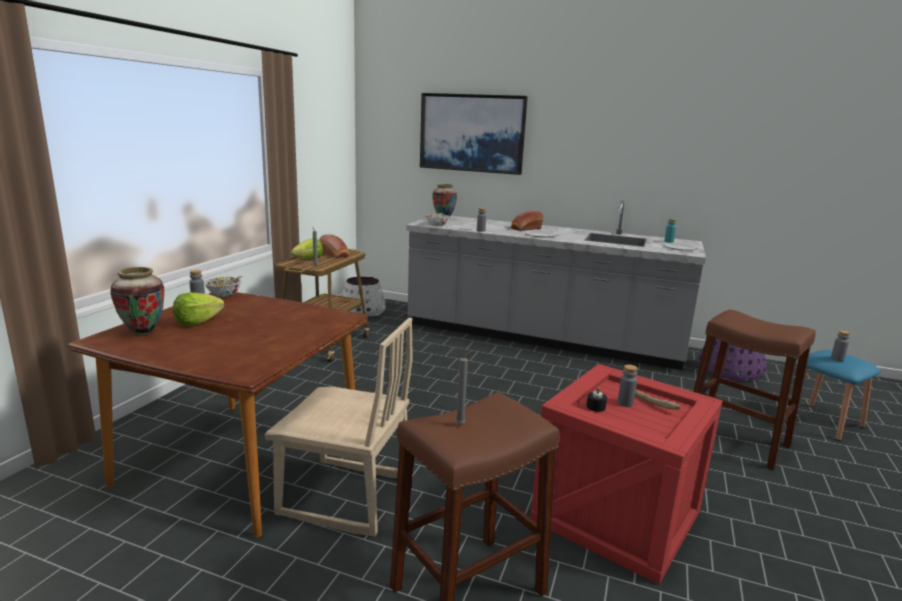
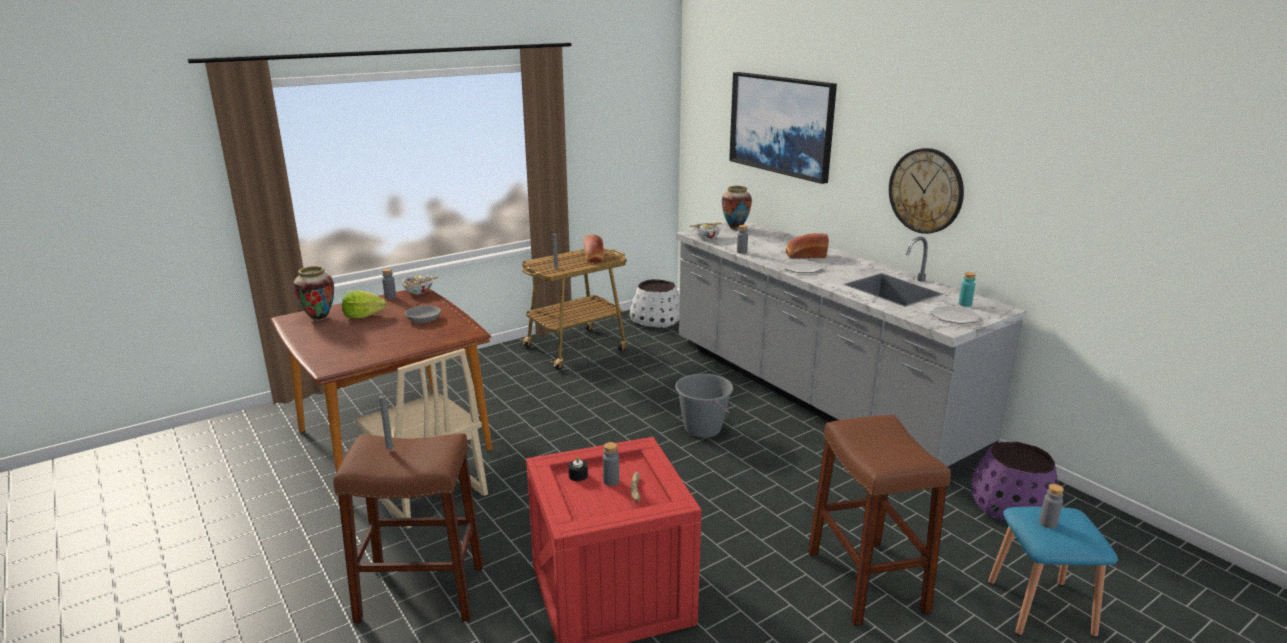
camera: 35 degrees right, 5 degrees up
lettuce [291,239,323,259] -> none
none -> grey bowl [405,305,441,323]
none -> grey bucket [675,374,733,438]
none -> wall clock [889,148,964,234]

